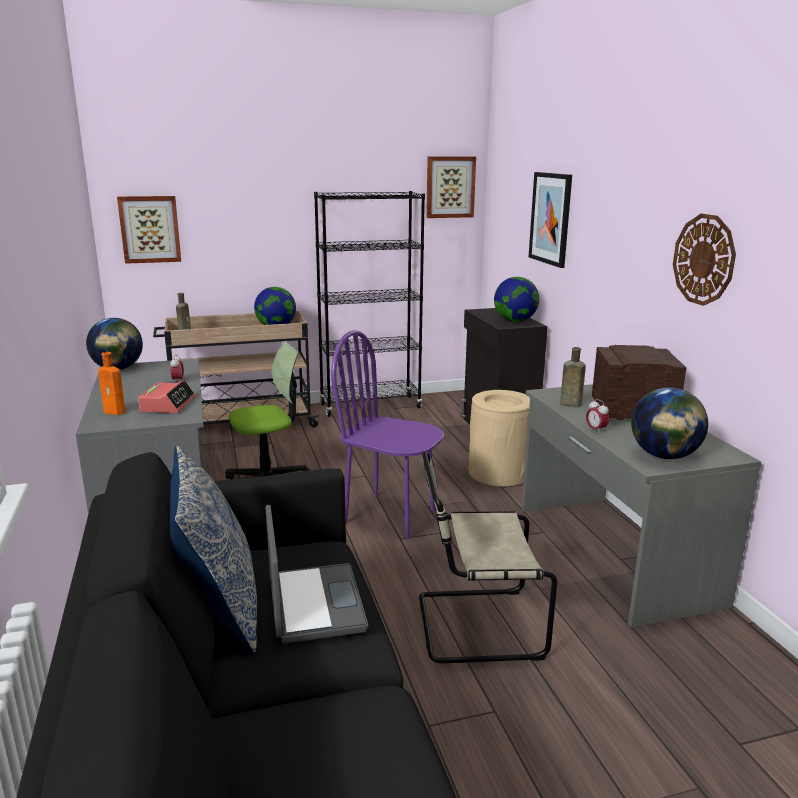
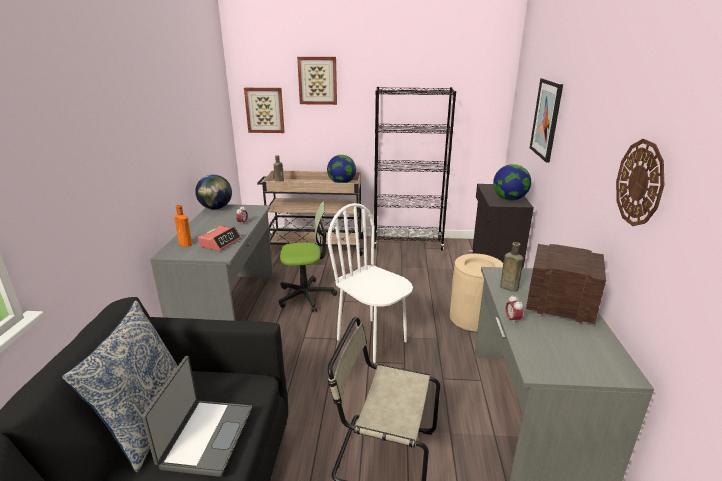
camera: 20 degrees right, 5 degrees up
purple chair [331,330,444,539] -> white chair [327,203,413,363]
picture [426,156,476,218] -> picture moved to [297,57,337,105]
globe [631,387,708,459] -> none

